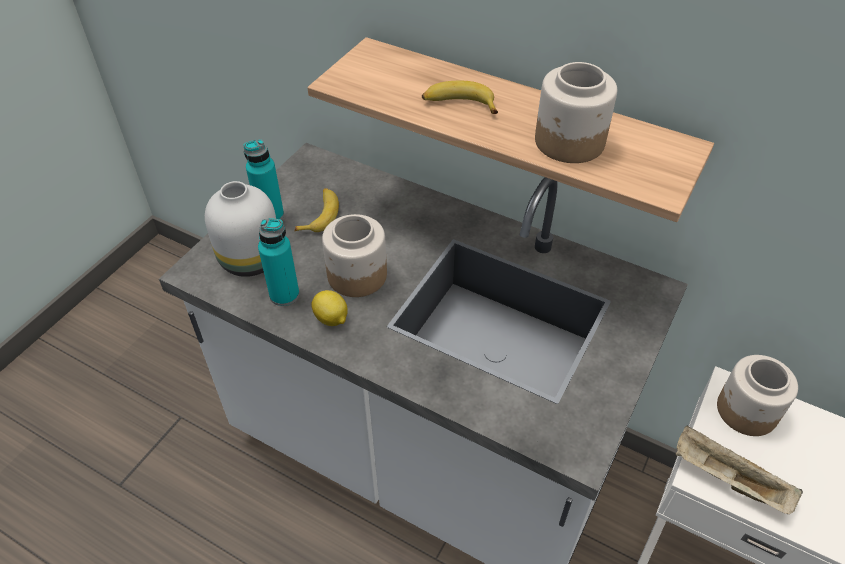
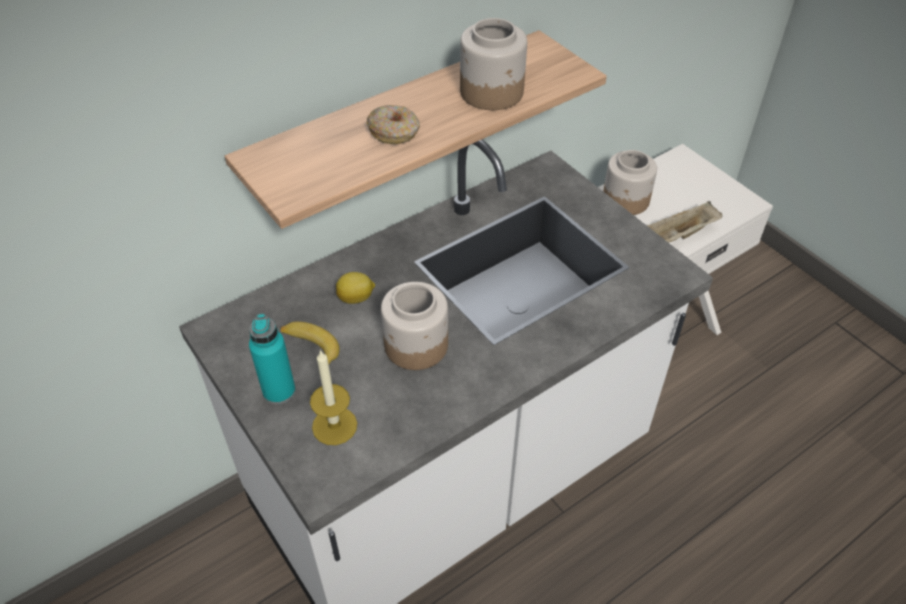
camera: 65 degrees left, 0 degrees up
white vase [205,181,276,277] -> candle [310,350,357,445]
turquoise bottle [258,218,299,306] -> none
lemon [311,290,348,326] -> lemon moved to [336,272,375,304]
banana [422,81,498,114] -> donut [367,105,420,144]

